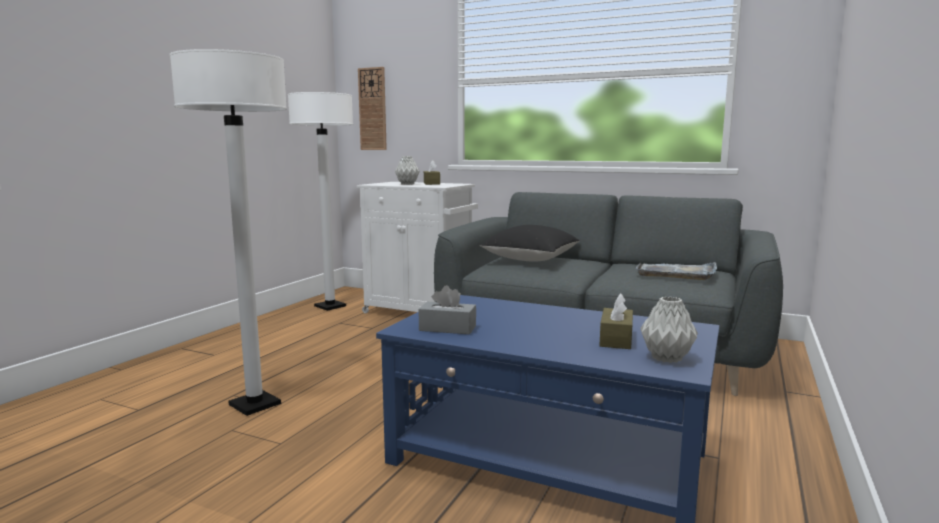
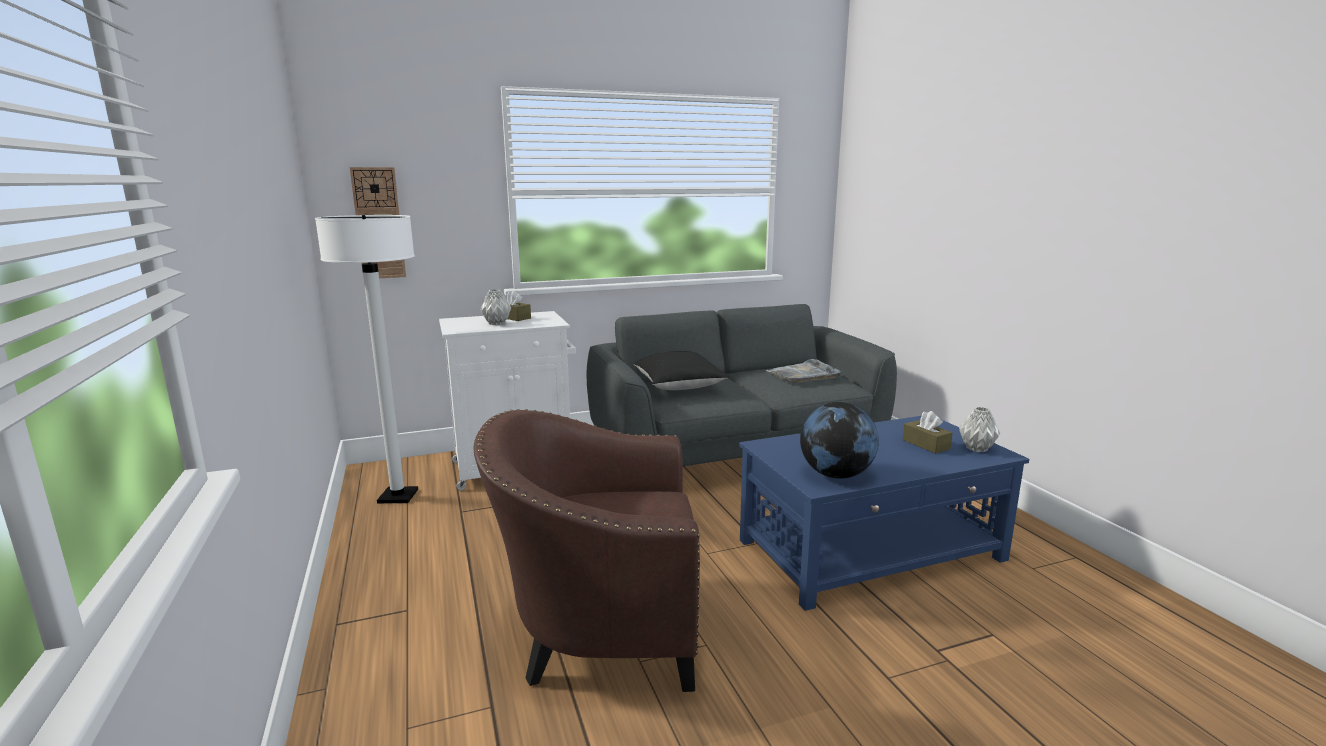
camera: 45 degrees left, 5 degrees up
white floor lamp [170,49,287,416] -> brown armchair [473,409,700,692]
grey tissue box [418,285,476,335] -> globe [800,402,879,479]

